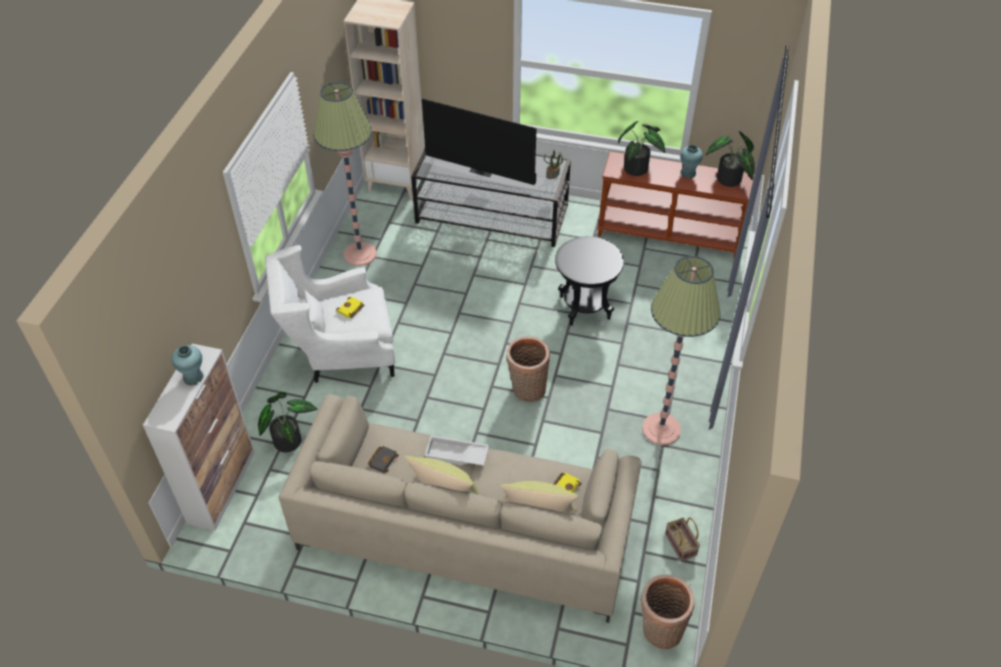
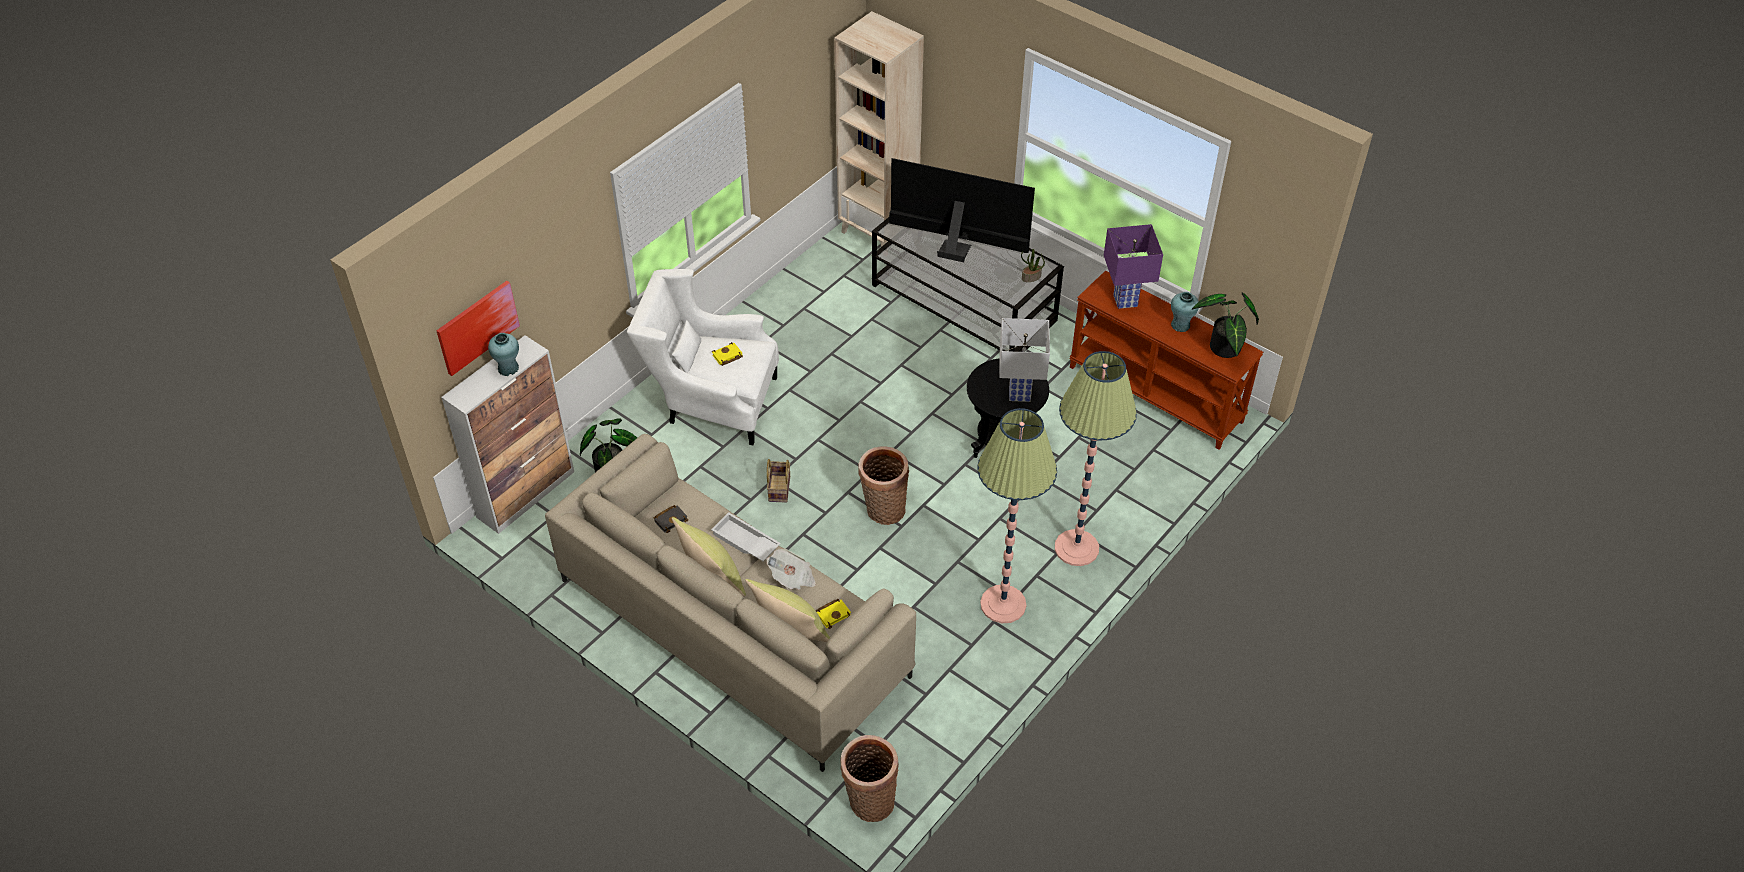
camera: 25 degrees right, 0 degrees up
floor lamp [313,82,377,266] -> floor lamp moved to [1055,351,1137,566]
television [422,98,537,185] -> television turned 150 degrees clockwise [889,158,1035,262]
potted plant [618,121,665,176] -> purple table lamp [1104,224,1163,309]
basket [665,517,700,562] -> basket moved to [767,459,790,503]
none -> picture [436,281,520,376]
none -> newspaper [766,549,816,590]
none -> white table lamp [1000,318,1050,402]

